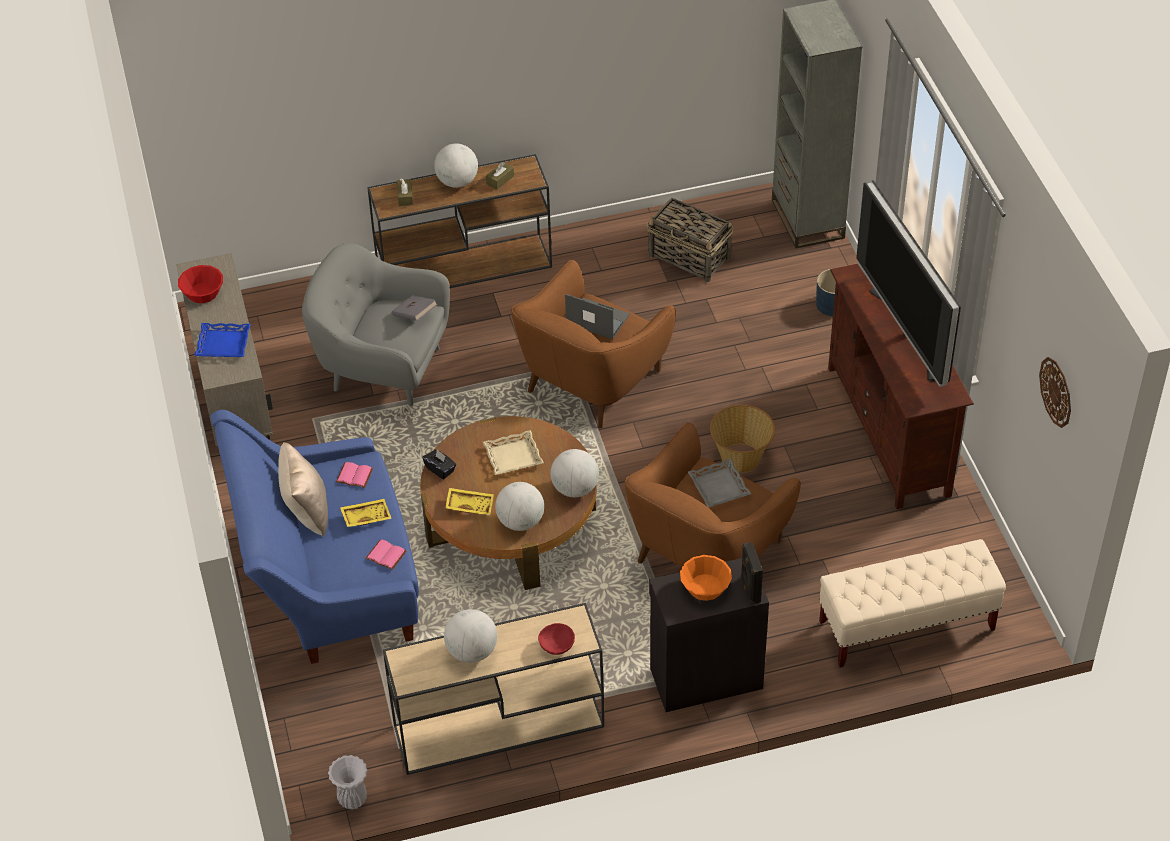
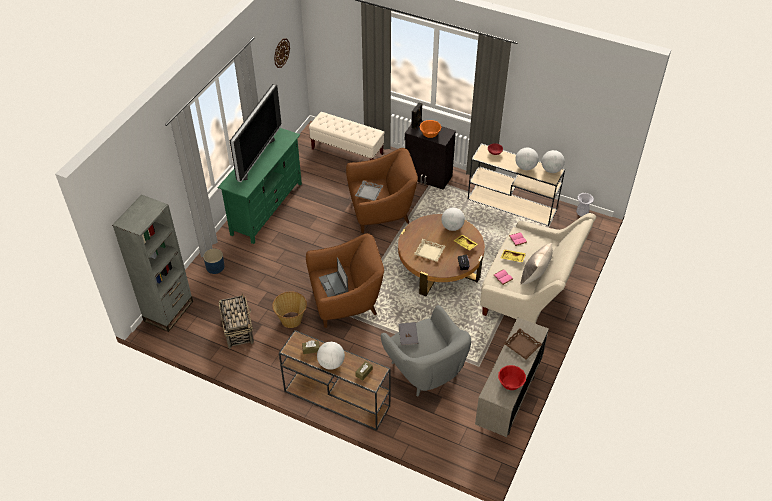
camera: 140 degrees left, 0 degrees up
blue tray [194,323,251,357] -> brown tray [503,328,542,360]
blue sofa [210,410,419,664] -> beige sofa [480,213,596,324]
globe [551,449,599,497] -> globe moved to [542,150,565,173]
basket [710,405,775,473] -> basket moved to [272,291,307,328]
brown tv stand [828,264,974,509] -> green tv stand [217,128,302,244]

